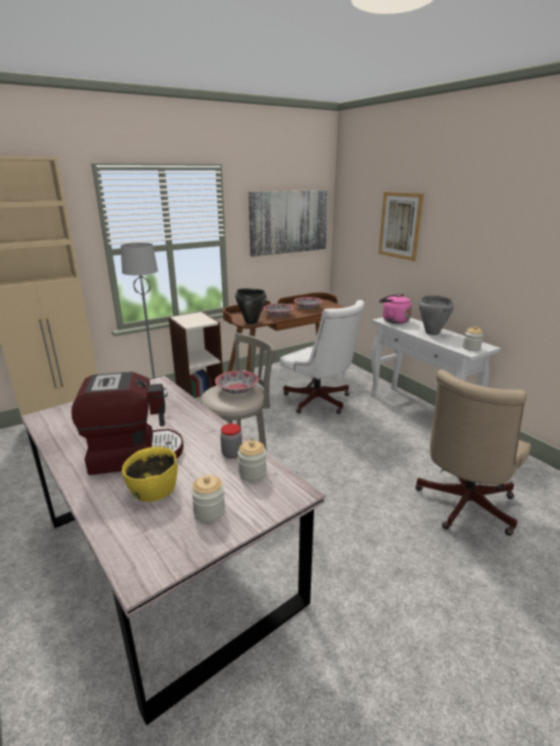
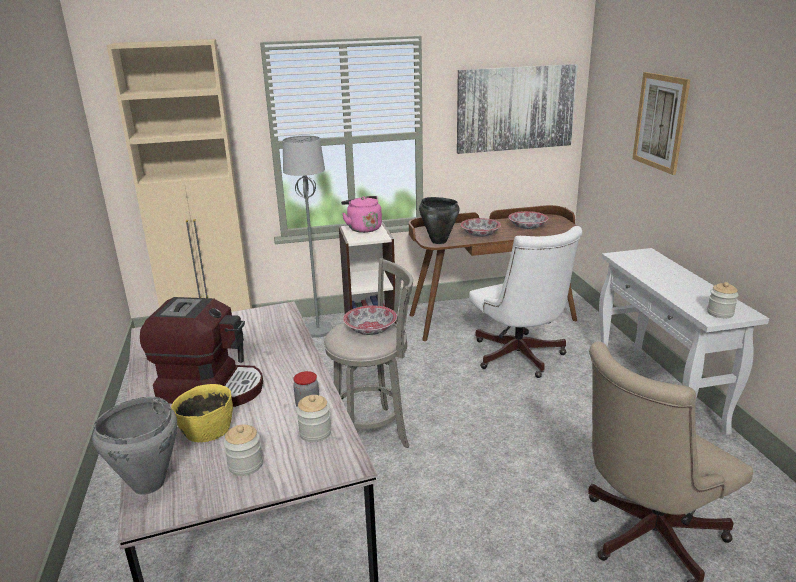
camera: 20 degrees right, 0 degrees up
pink kettle [379,294,412,324] -> pink kettle moved to [341,196,382,233]
grey cooking pot [419,295,454,335] -> grey cooking pot moved to [92,397,177,495]

